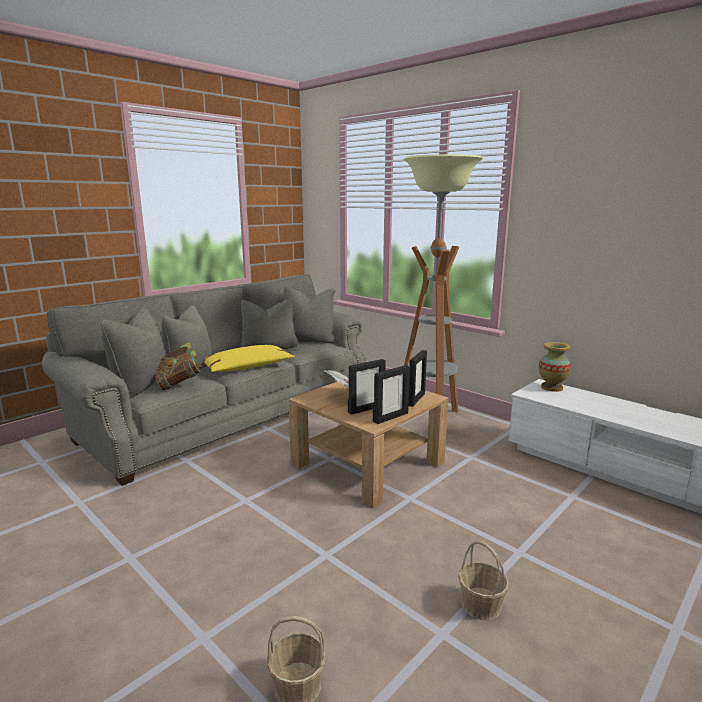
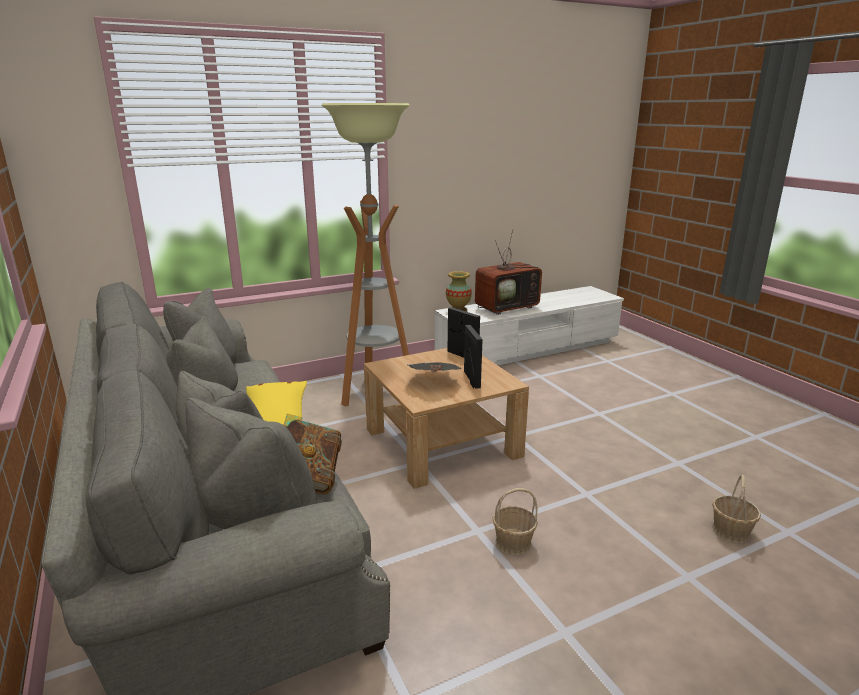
camera: 70 degrees left, 5 degrees up
picture frame [373,365,410,424] -> none
basket [458,540,509,620] -> basket moved to [493,488,538,555]
none -> television [475,229,542,315]

